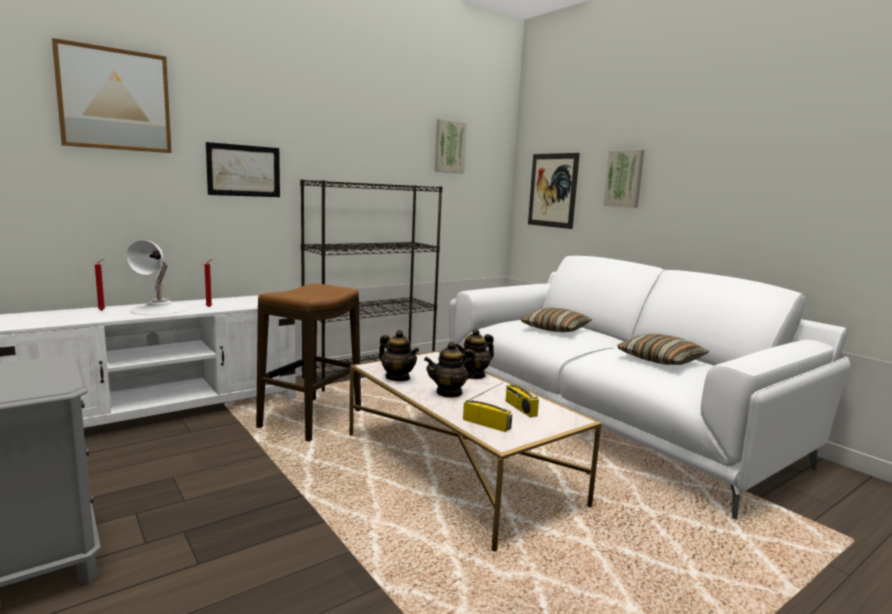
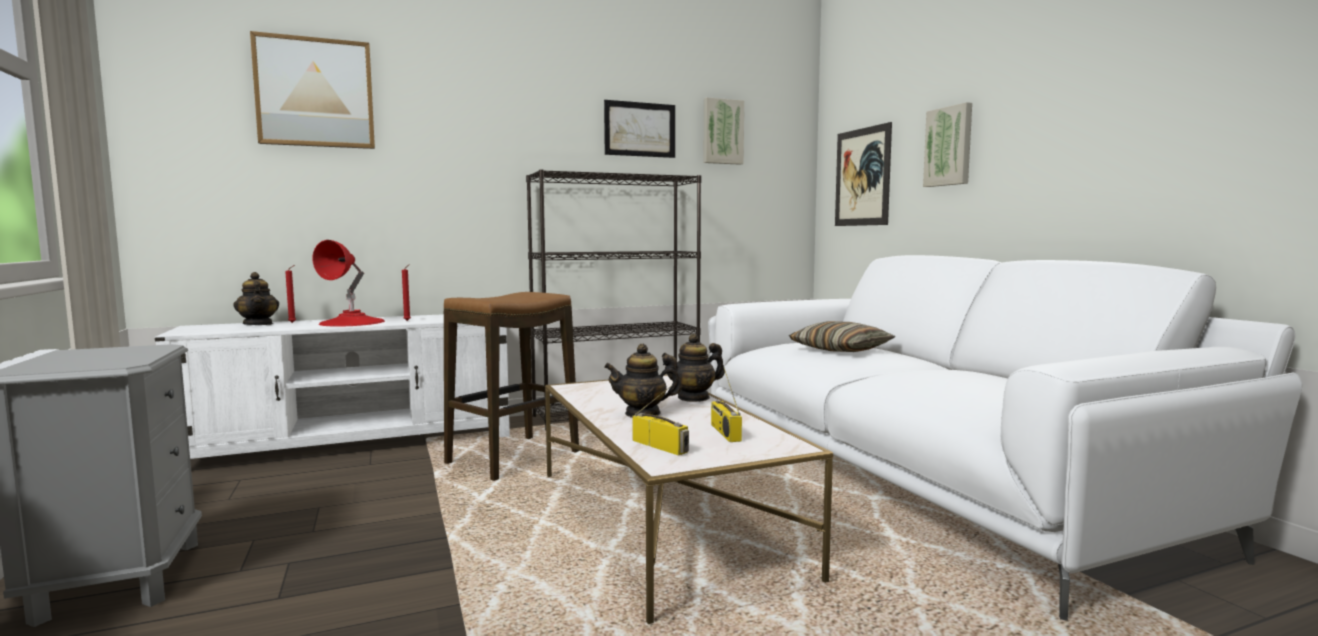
camera: 15 degrees right, 5 degrees down
white table lamp [126,240,189,316] -> red table lamp [313,240,385,327]
picture [206,142,280,197] -> picture moved to [604,100,675,158]
teapot [379,330,419,381] -> teapot moved to [233,272,279,325]
pillow [617,334,710,365] -> none

